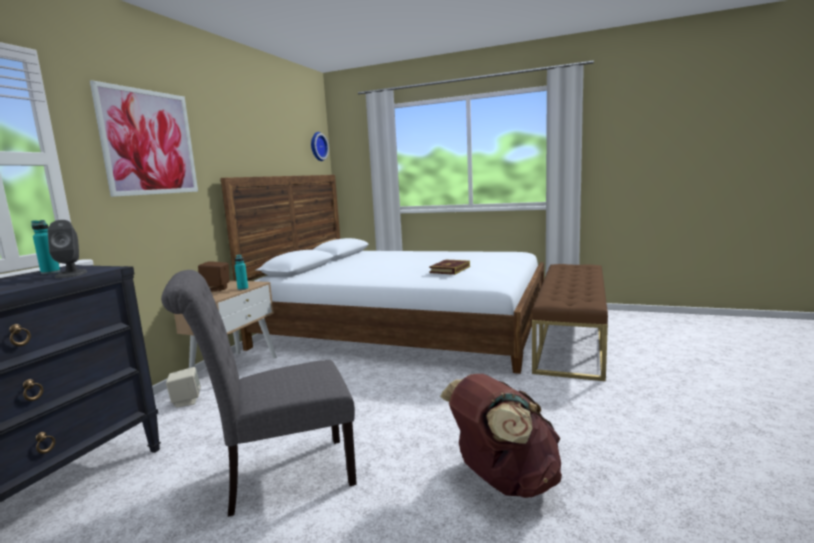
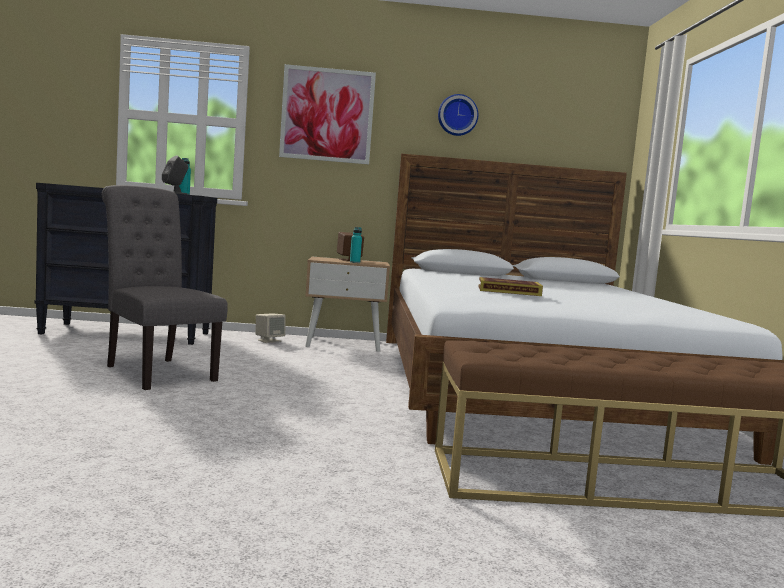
camera: 65 degrees right, 5 degrees down
wall clock [311,132,329,161] -> wall clock moved to [438,94,478,136]
brown backpack [440,374,562,498] -> none

